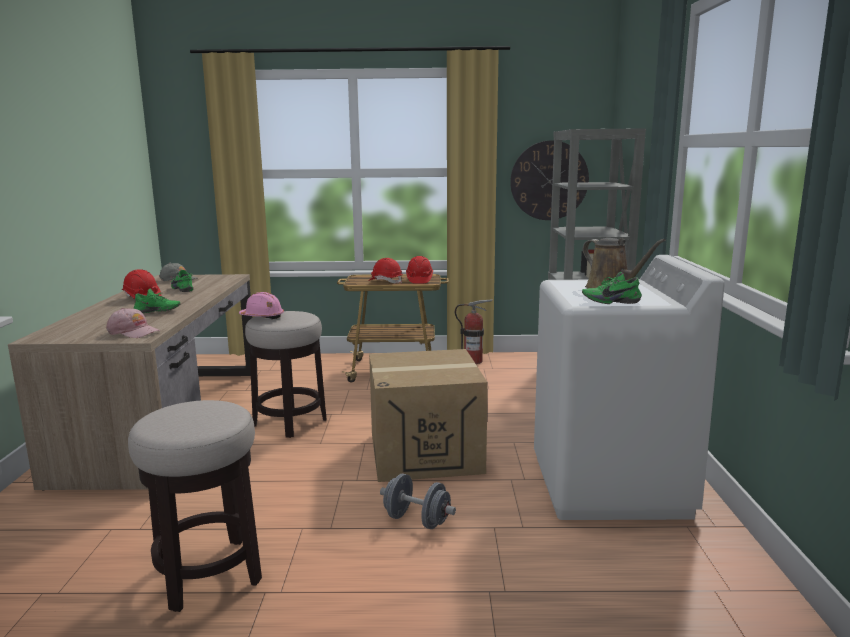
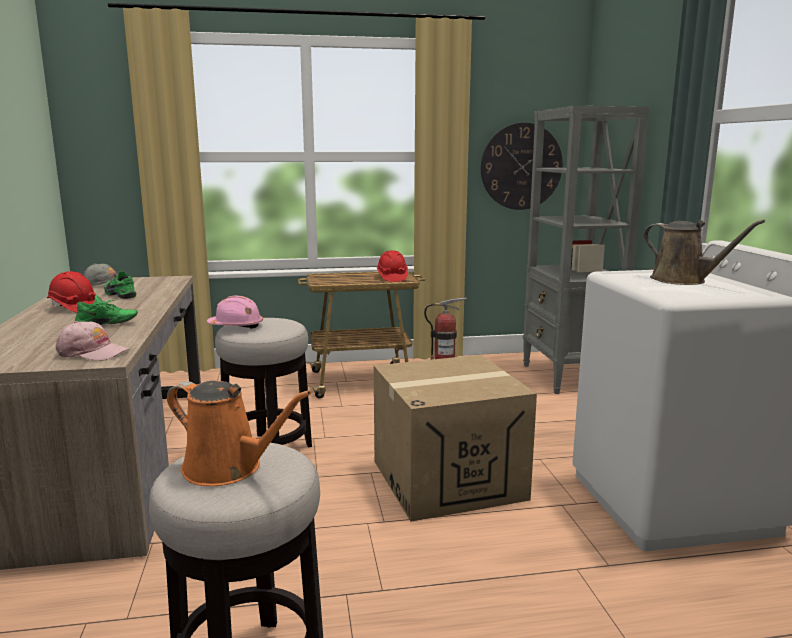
camera: 10 degrees left, 0 degrees up
red hard hat [368,258,403,284] -> none
grey dumbbell [380,473,456,529] -> none
green shoe [582,272,642,304] -> none
none -> orange watering can [167,381,311,486]

